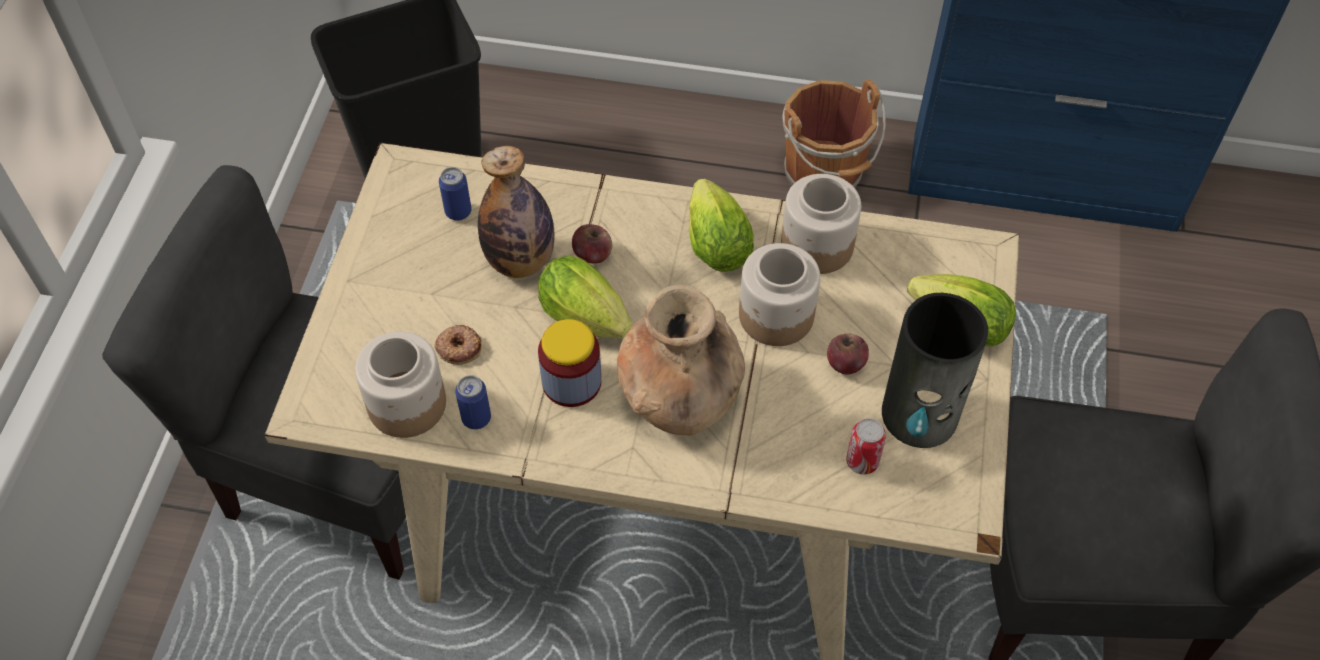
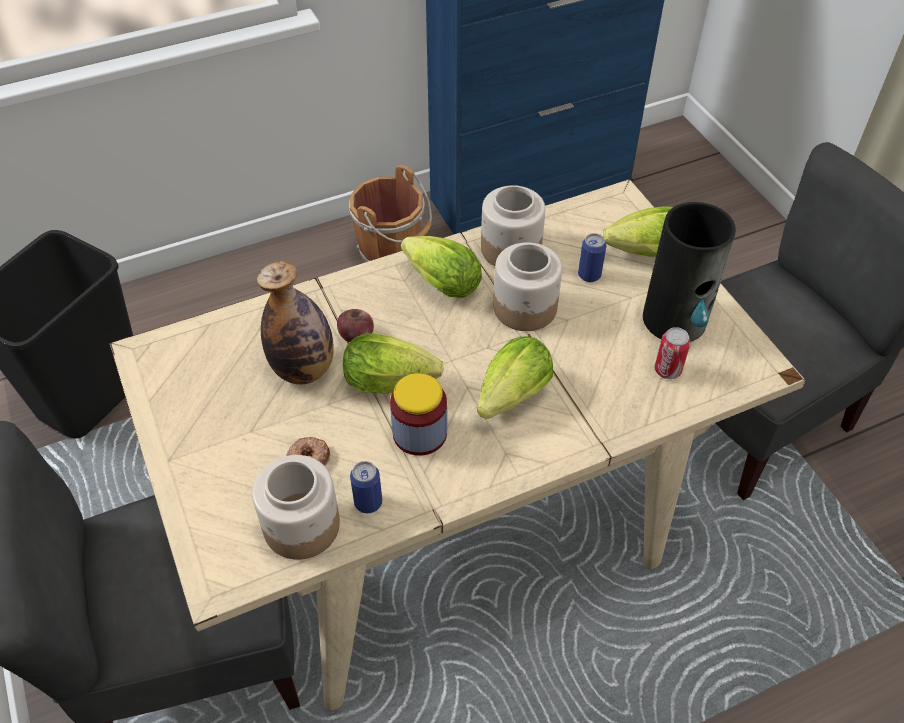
camera: 35 degrees left, 5 degrees down
can [439,167,472,221] -> can moved to [578,233,607,282]
brown vase [617,285,745,435] -> lettuce [477,336,553,419]
apple [827,334,869,375] -> none

